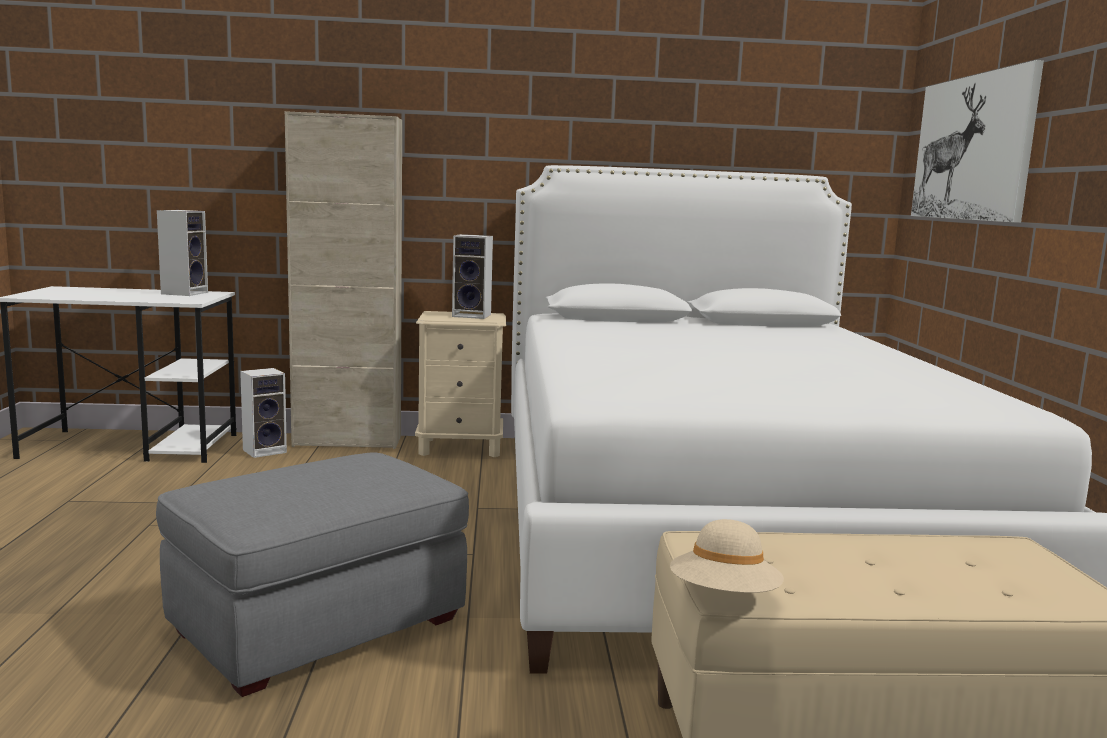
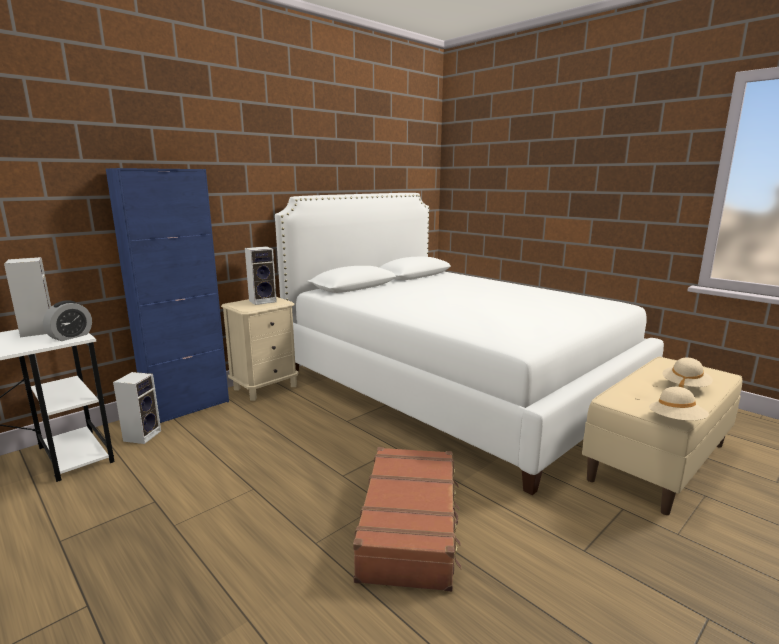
camera: 40 degrees left, 5 degrees up
grey ottoman [156,452,469,697] -> brown suitcase [353,447,461,592]
beige cabinet [285,111,402,449] -> blue cabinet [106,168,229,423]
picture [911,60,1044,223] -> none
none -> alarm clock [43,300,92,341]
none -> beige hat [663,357,713,387]

